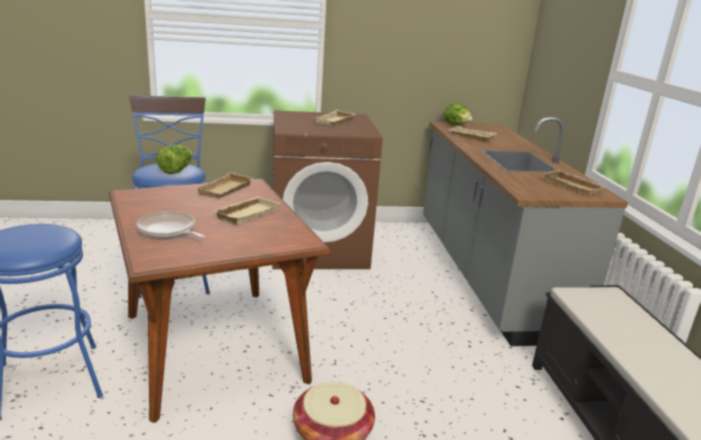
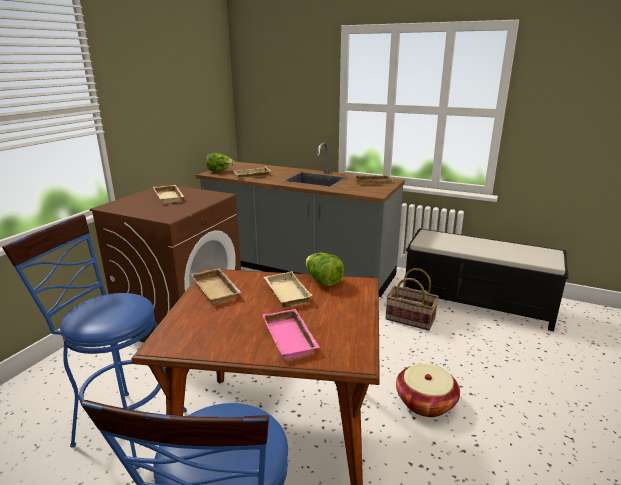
camera: 55 degrees left, 0 degrees up
frying pan [137,211,205,239] -> pink tray [262,309,320,361]
lettuce [156,145,192,174] -> lettuce moved to [305,253,344,287]
none -> basket [385,268,439,331]

